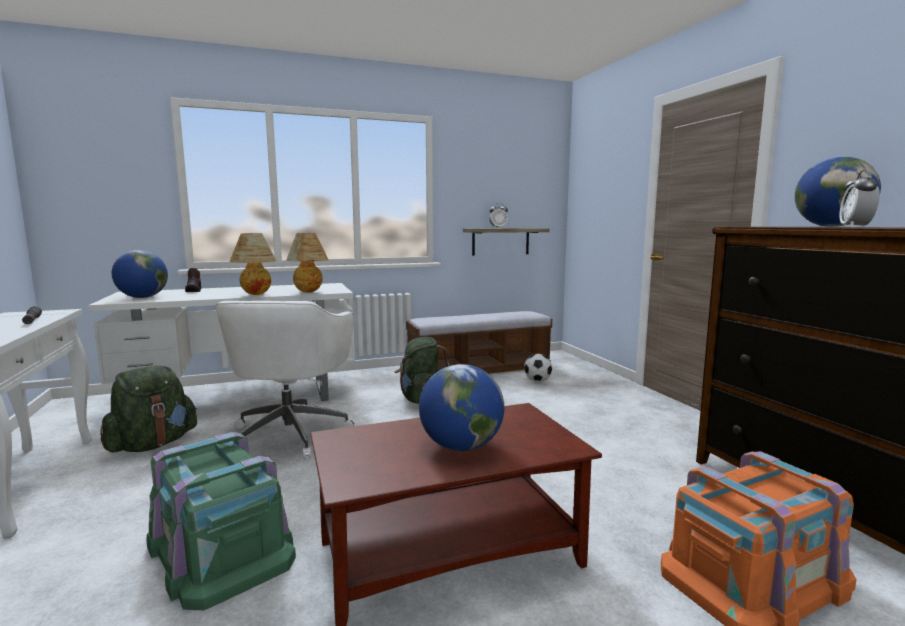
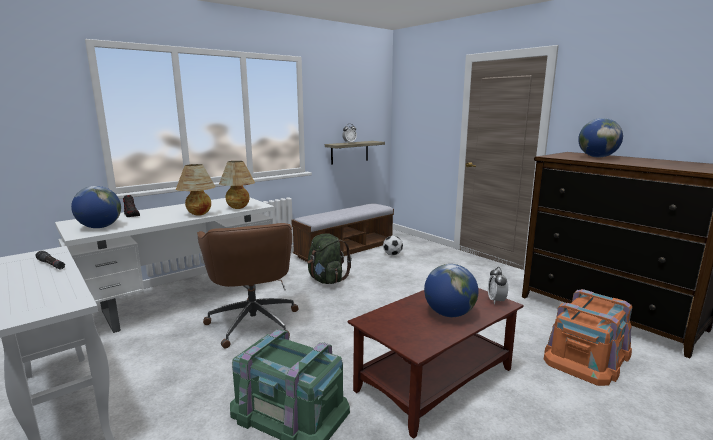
camera: 20 degrees left, 5 degrees up
green backpack [100,366,197,452] -> none
white office chair [215,301,355,459] -> brown office chair [197,223,298,349]
alarm clock [839,170,880,228] -> alarm clock moved to [488,267,508,304]

